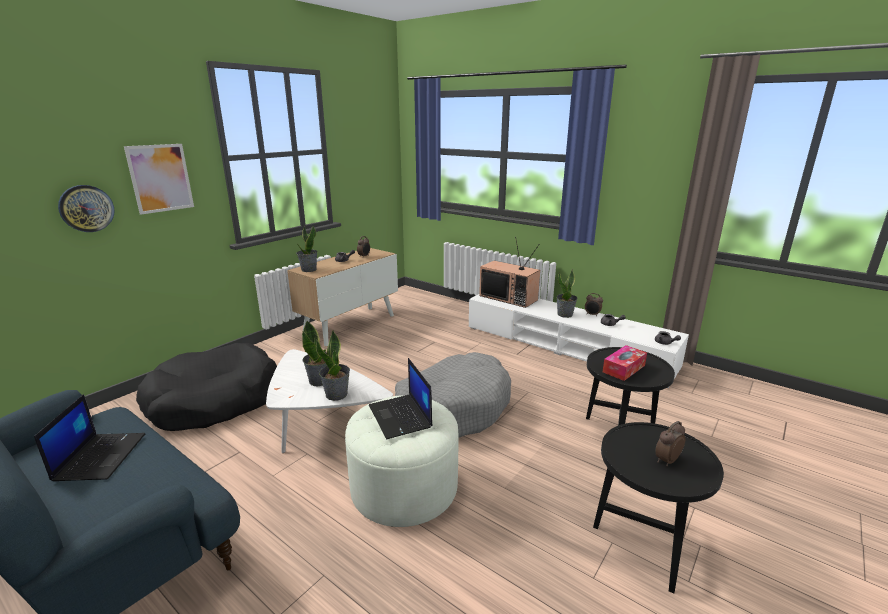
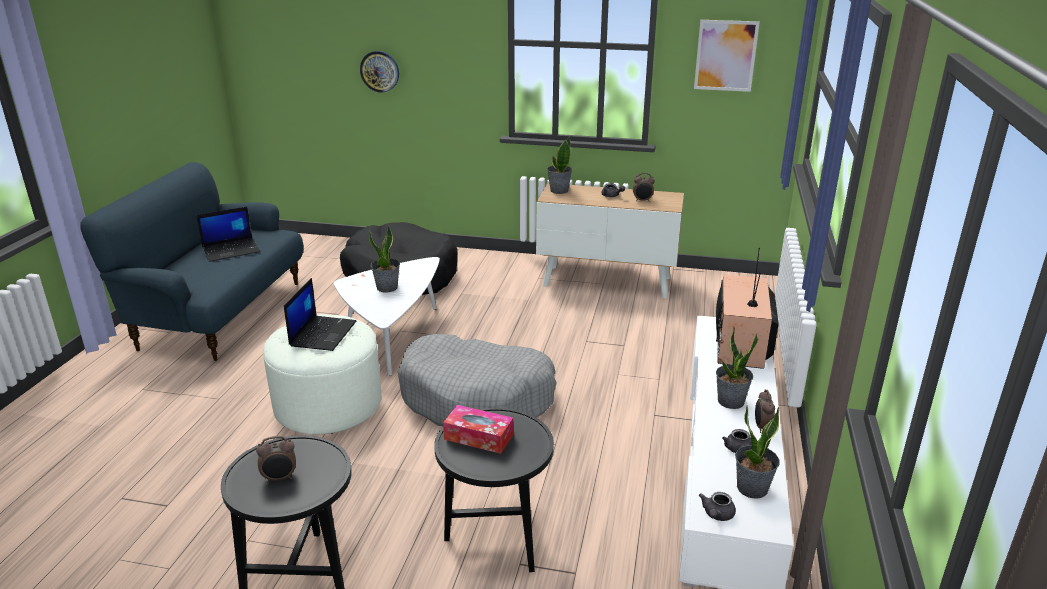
camera: 65 degrees right, 5 degrees up
picture [124,144,194,215] -> picture moved to [694,20,760,92]
potted plant [316,330,350,401] -> potted plant moved to [735,406,780,499]
laptop [369,358,432,439] -> laptop turned 150 degrees clockwise [284,278,357,351]
alarm clock [655,421,685,466] -> alarm clock turned 135 degrees clockwise [256,436,296,483]

